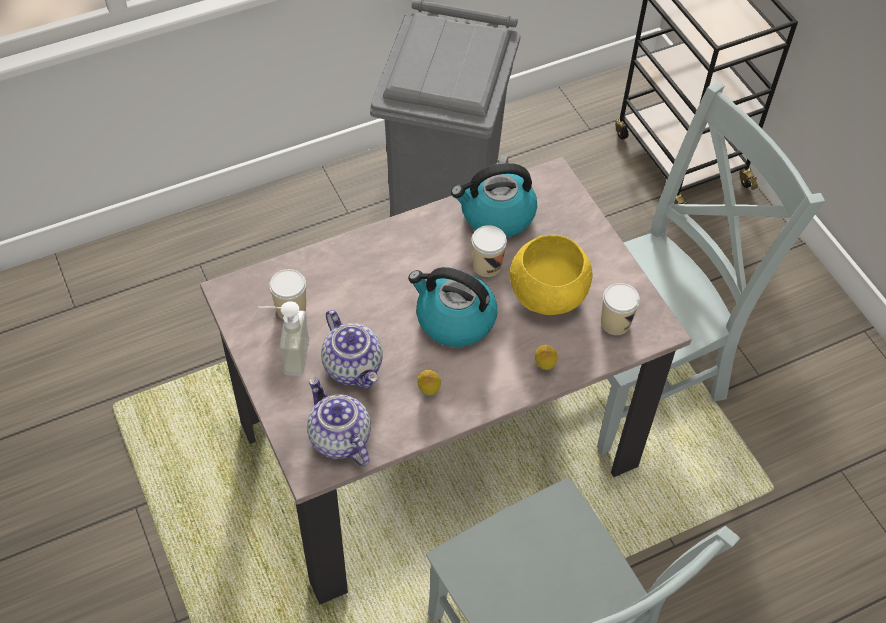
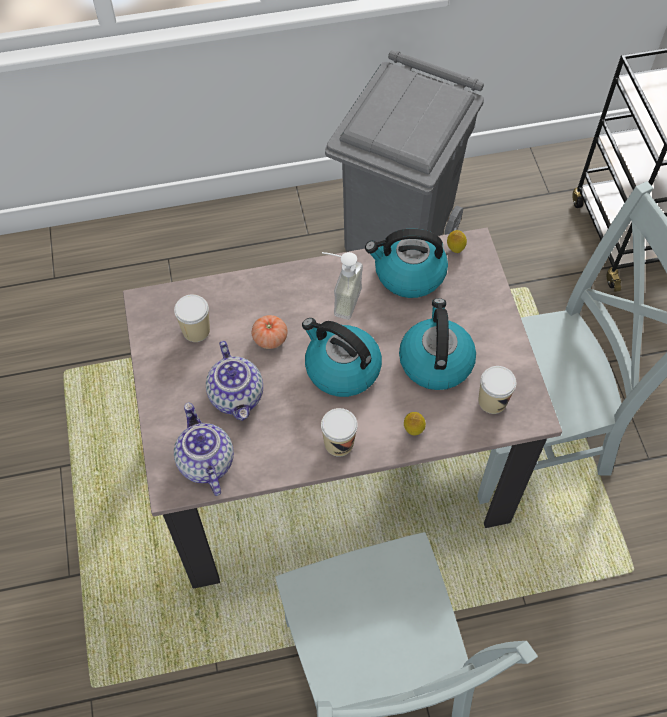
camera: 15 degrees right, 5 degrees up
soap dispenser [259,301,309,376] -> soap dispenser moved to [322,252,363,320]
lemon [418,370,441,396] -> lemon moved to [447,230,467,253]
cup [471,225,507,277] -> cup moved to [321,408,358,457]
yellow bowl [510,234,592,315] -> kettle [399,298,476,390]
none -> tomato [252,315,288,349]

